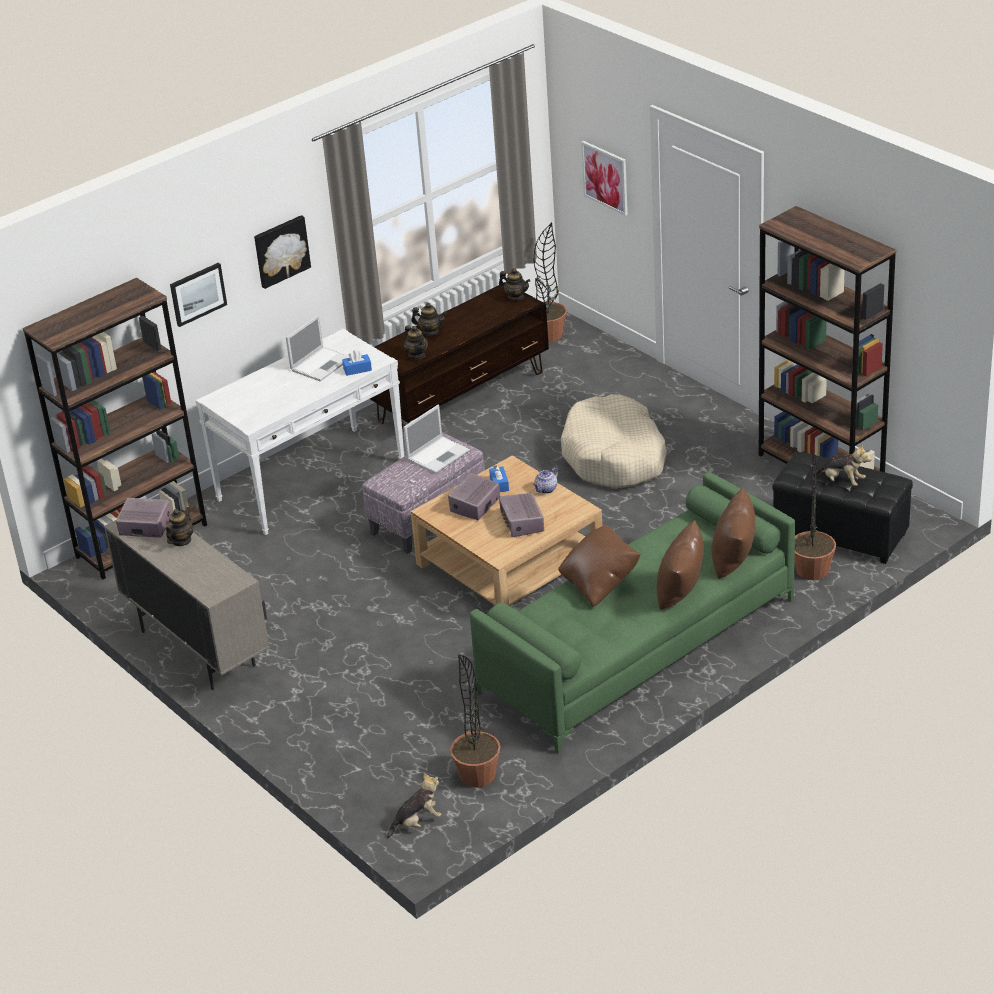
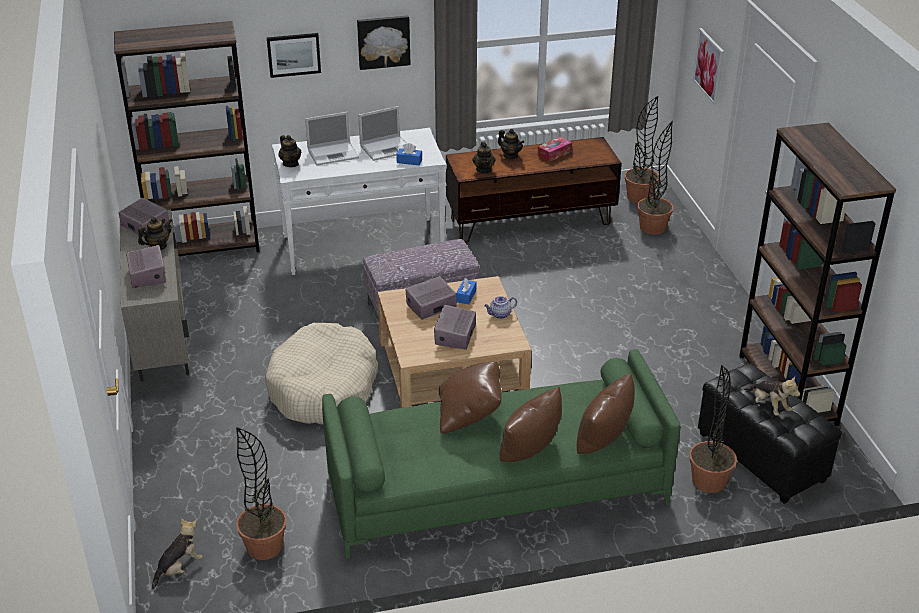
camera: 25 degrees right, 0 degrees up
plush toy [387,773,441,839] -> plush toy turned 45 degrees counterclockwise [152,519,203,589]
laptop [403,405,470,474] -> laptop moved to [305,112,359,166]
teapot [499,268,530,301] -> teapot moved to [278,135,301,167]
beige dog bed [561,394,667,488] -> beige dog bed moved to [265,323,378,424]
none -> radio [126,245,166,288]
none -> tissue box [537,137,572,162]
none -> potted plant [637,121,673,235]

